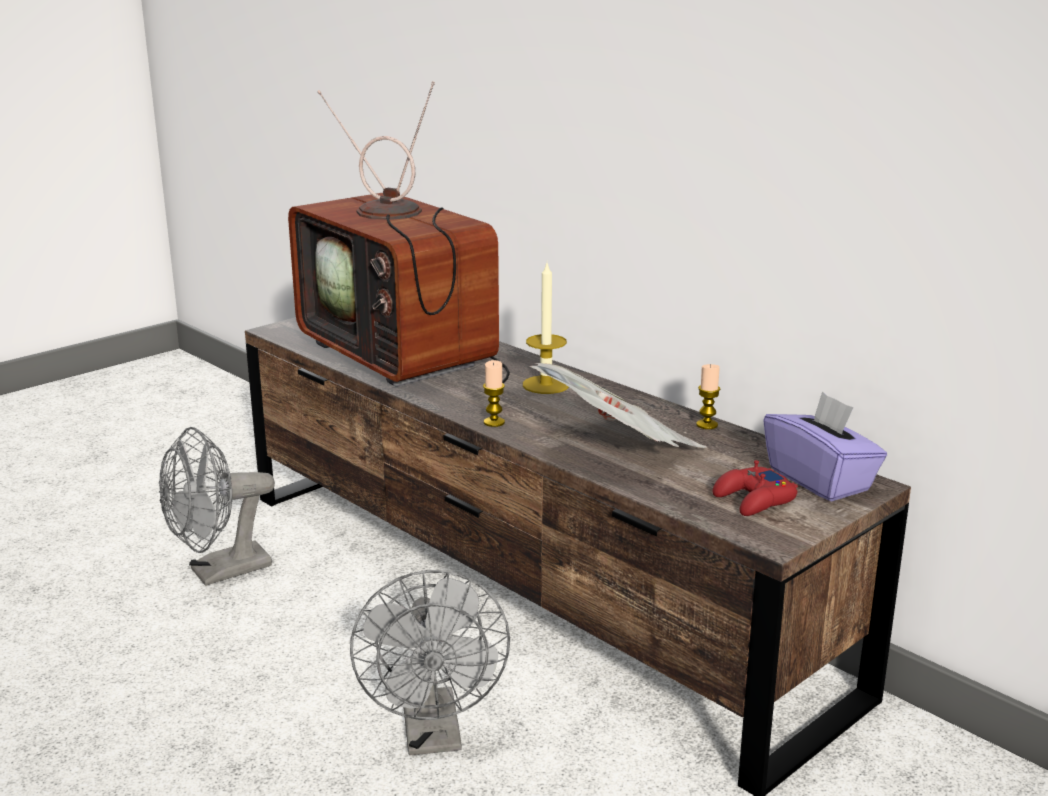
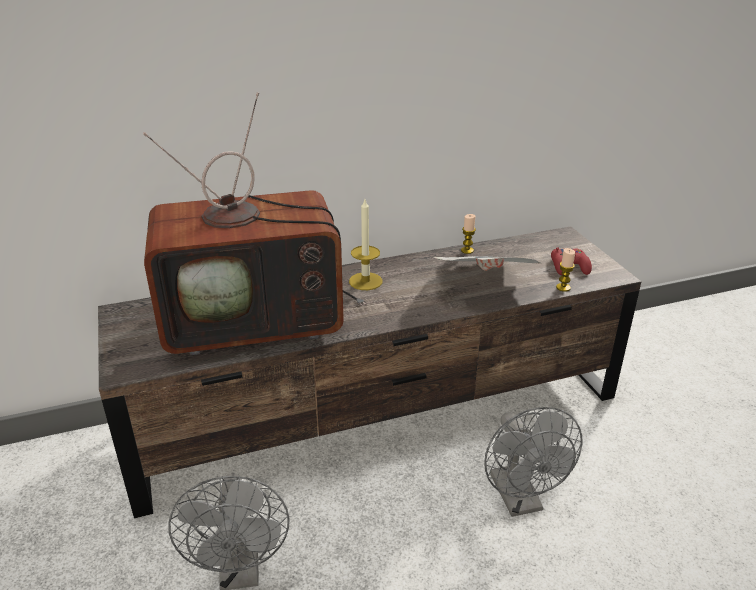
camera: 65 degrees left, 10 degrees up
grey fan [350,570,510,755] -> grey fan turned 60 degrees clockwise [484,407,582,517]
candle [483,360,505,427] -> candle moved to [556,248,575,292]
purple tissue box [763,391,887,502] -> none

